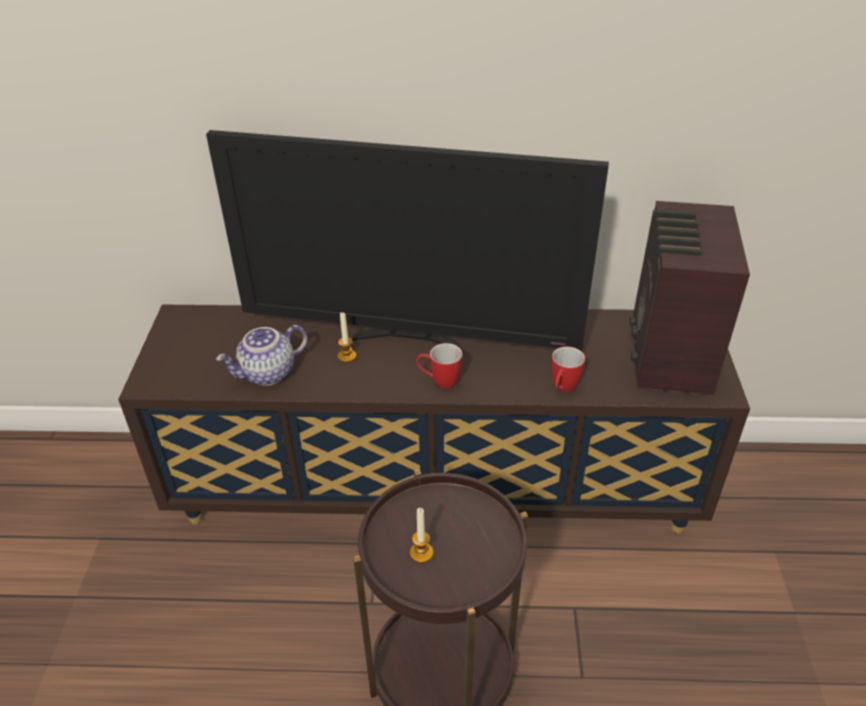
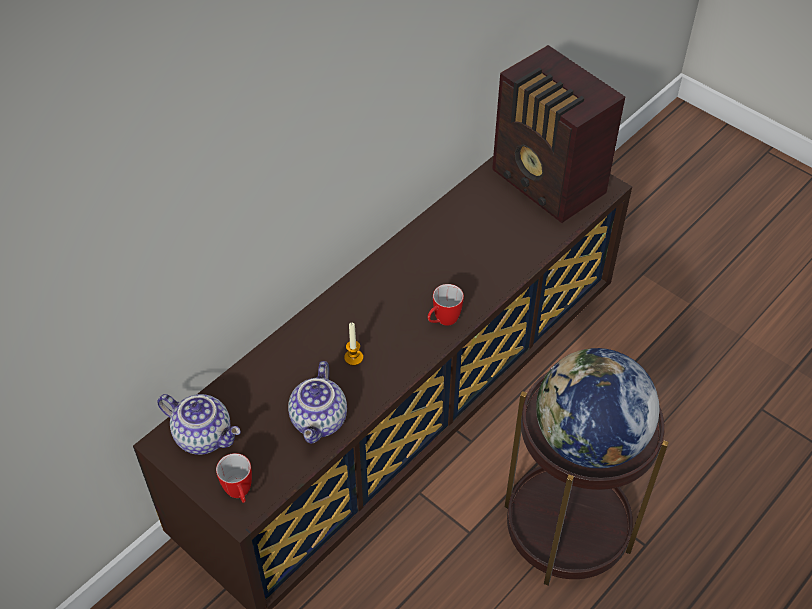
camera: 50 degrees left, 10 degrees up
television [206,130,609,351] -> none
candle [410,508,433,563] -> globe [536,348,659,468]
mug [552,347,585,392] -> mug moved to [216,453,252,503]
none -> teapot [157,394,241,455]

